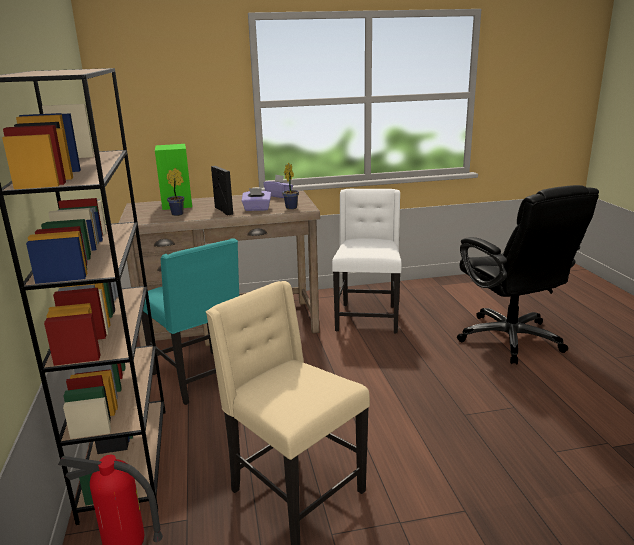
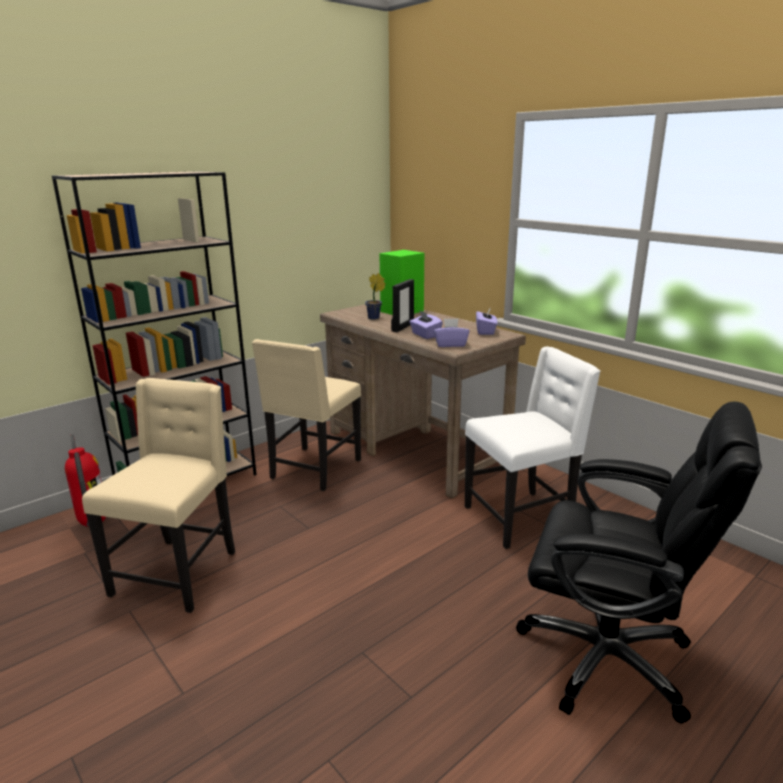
camera: 60 degrees right, 0 degrees up
turquoise chair [142,238,239,405] -> beige chair [252,339,361,491]
potted plant [282,162,299,209] -> purple tissue box [434,318,469,347]
black office chair [457,185,599,364] -> black office chair turned 105 degrees counterclockwise [516,402,762,724]

